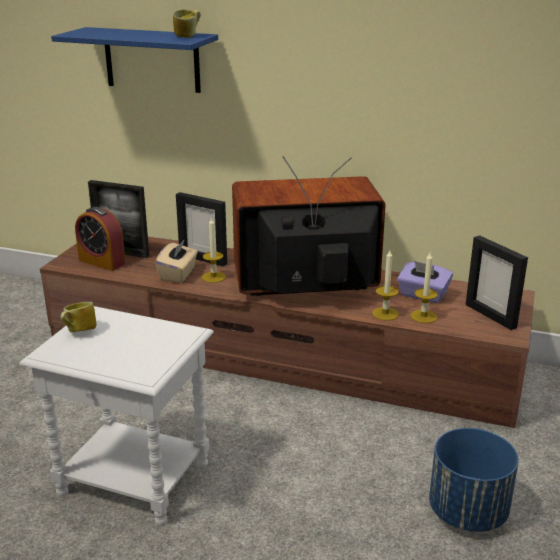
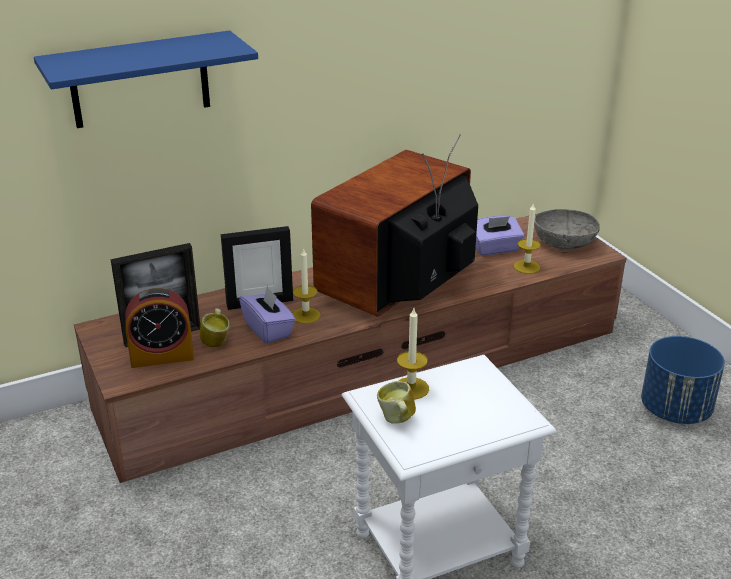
camera: 45 degrees left, 5 degrees up
beige tissue box [155,239,198,283] -> purple tissue box [239,286,296,344]
mug [173,9,201,38] -> mug moved to [200,308,230,347]
candle [372,250,399,320] -> candle moved to [397,308,429,400]
picture frame [466,235,528,330] -> grey bowl [534,209,600,249]

